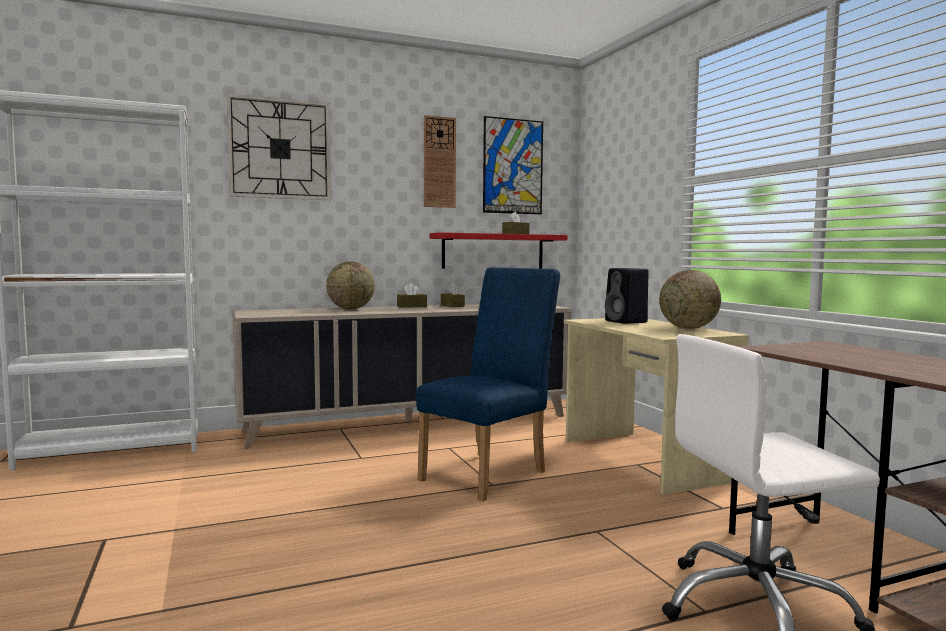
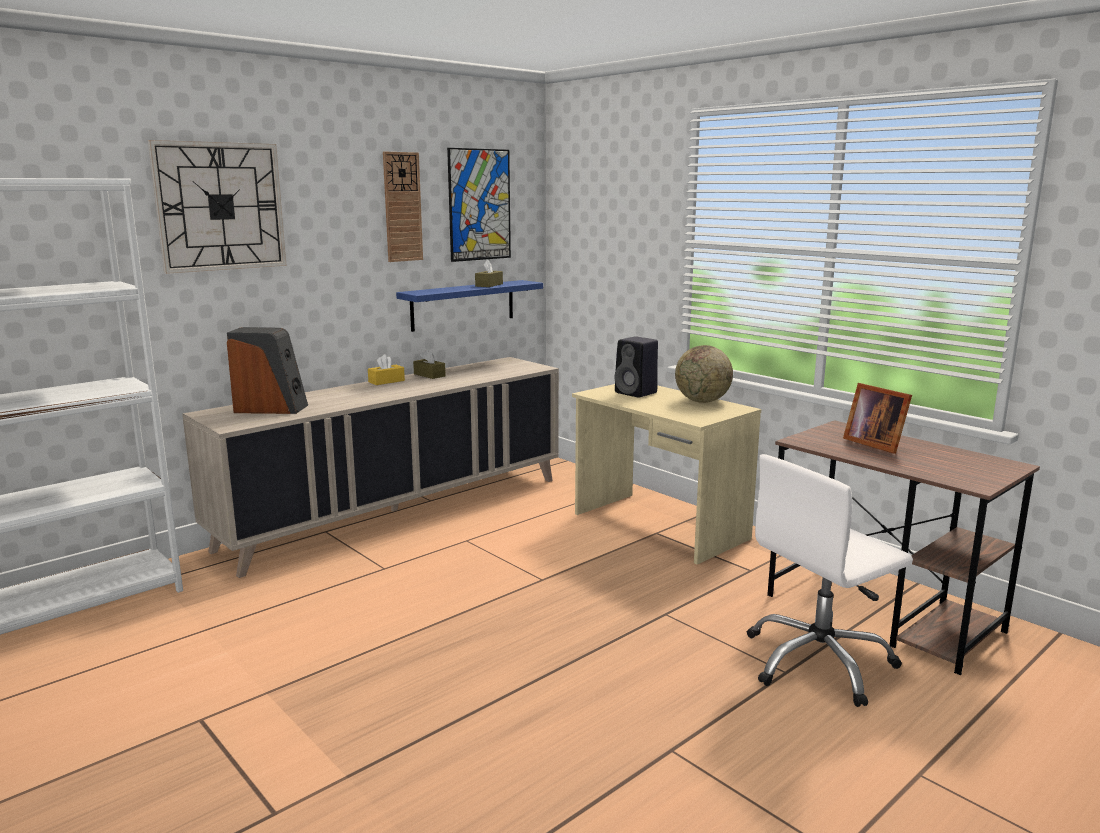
camera: 20 degrees left, 10 degrees up
globe [326,261,375,309] -> none
brown tissue box [397,283,427,308] -> yellow tissue box [368,354,405,385]
blue chair [416,267,560,501] -> none
red shelf [429,232,568,269] -> blue shelf [396,280,543,332]
none -> speaker [227,327,308,414]
none -> picture frame [843,383,912,454]

